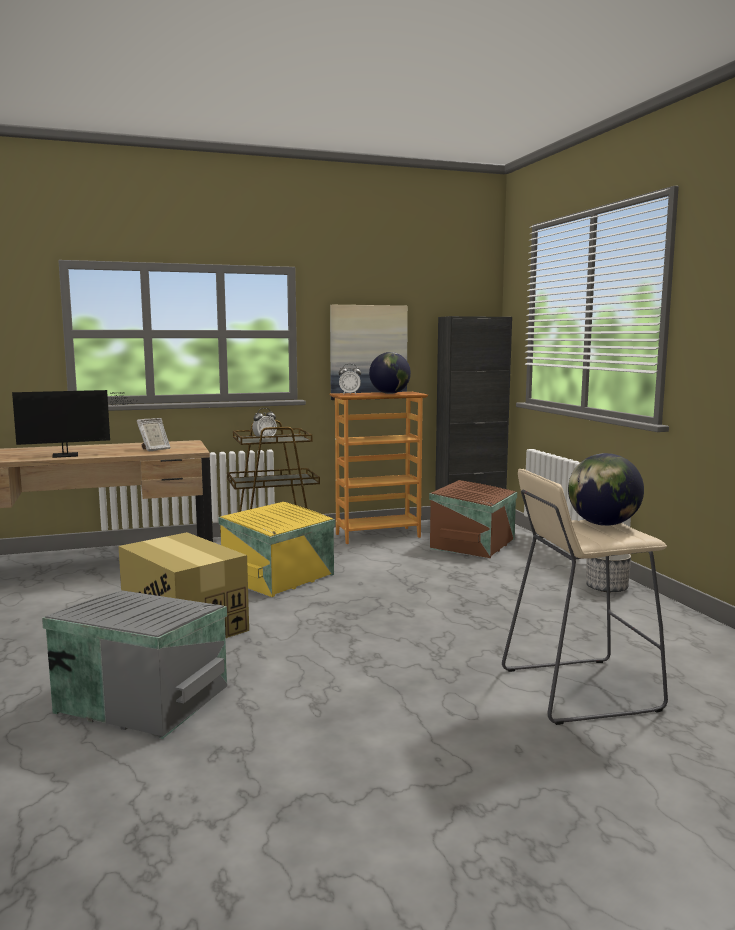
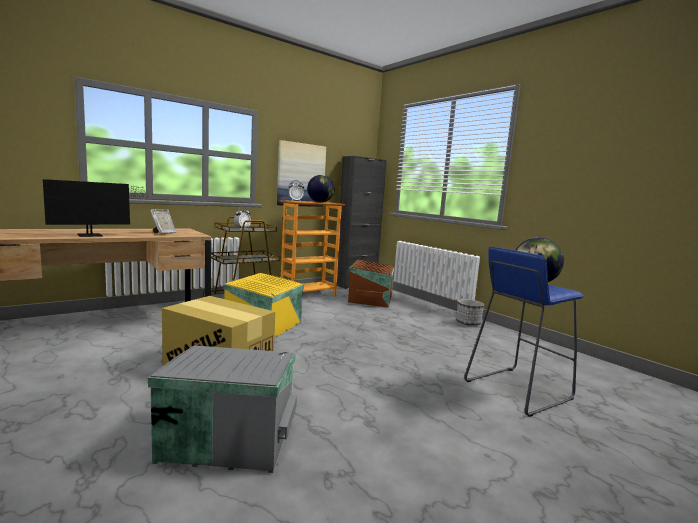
camera: 20 degrees left, 0 degrees up
beige stool [502,469,668,725] -> blue stool [464,247,584,417]

